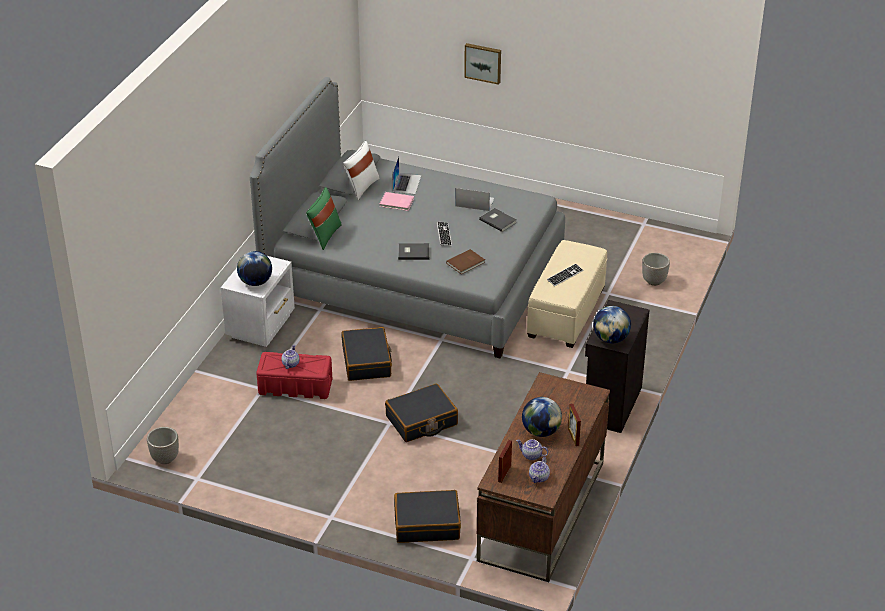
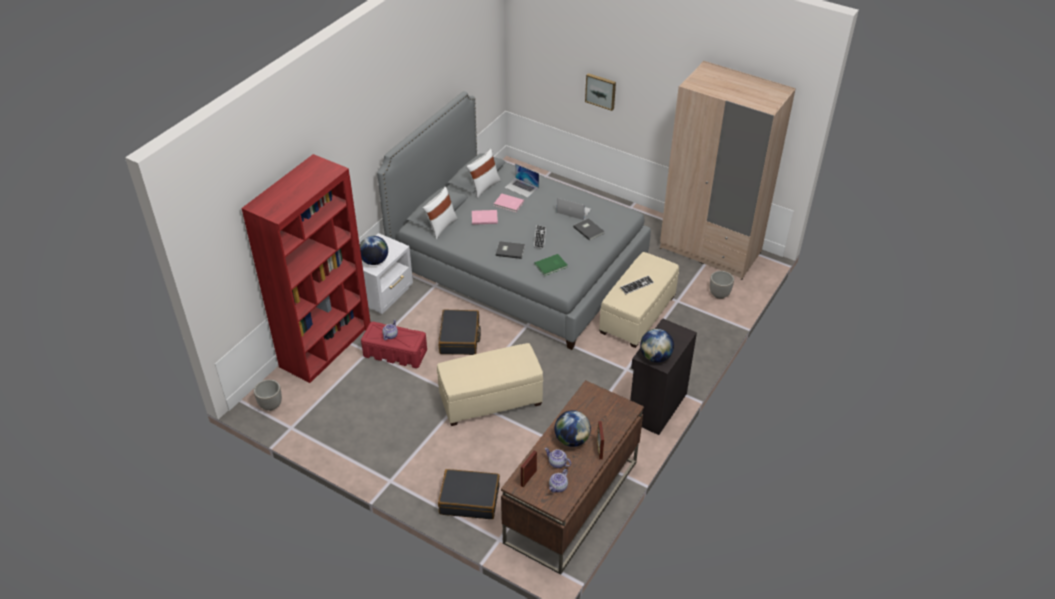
camera: 10 degrees right, 5 degrees up
green pillow [306,187,342,250] -> white pillow [423,187,458,240]
black suitcase [385,384,458,442] -> beige ottoman [437,343,543,426]
laptop [392,156,421,194] -> laptop turned 105 degrees clockwise [504,164,539,198]
brown book [446,249,485,274] -> green book [535,254,567,276]
none -> red bookcase [241,154,370,383]
none -> pink book [472,210,498,225]
none -> beige wardrobe [660,61,796,280]

